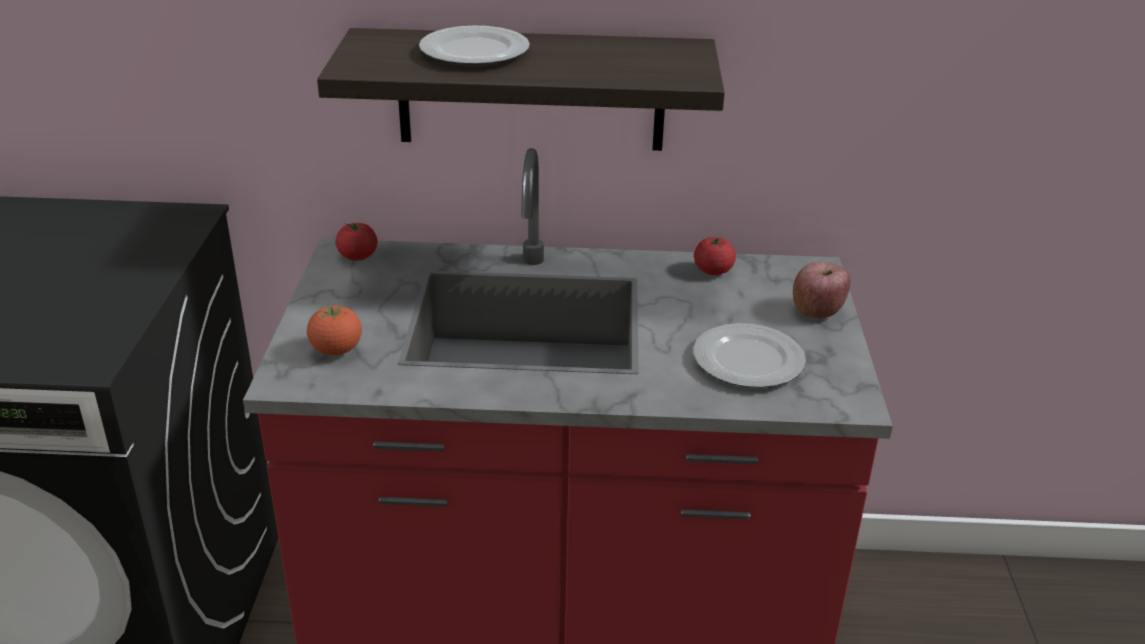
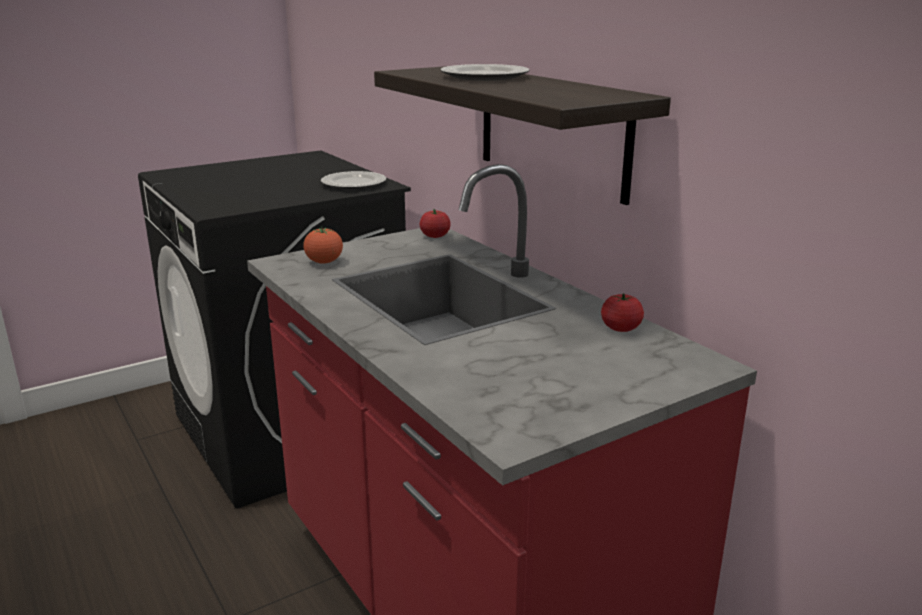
camera: 55 degrees right, 10 degrees down
plate [693,323,806,388] -> plate moved to [321,171,386,190]
apple [793,262,850,318] -> none

